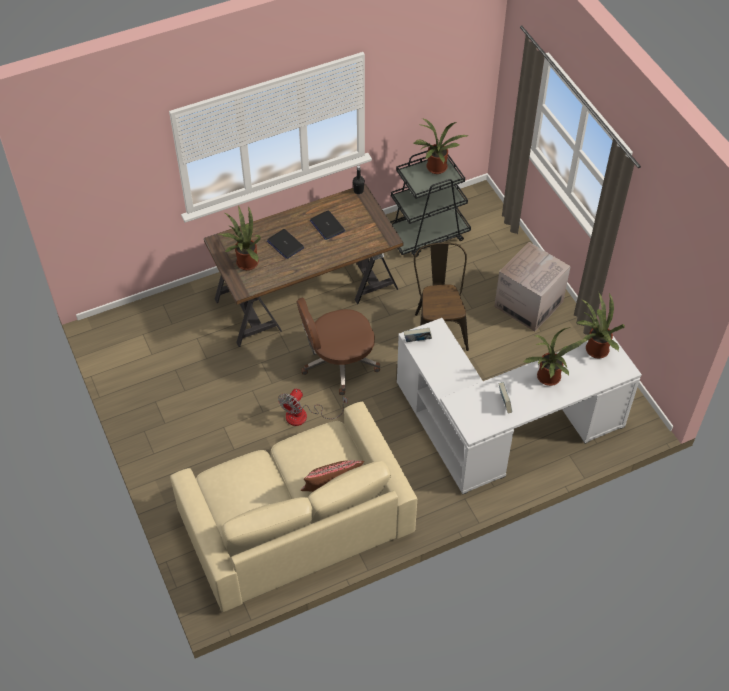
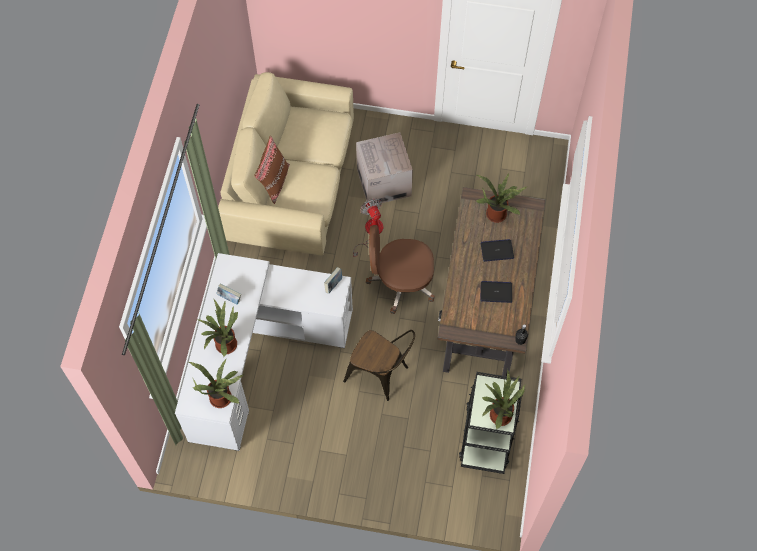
camera: 125 degrees right, 10 degrees up
brown office chair [297,297,380,395] -> brown office chair turned 105 degrees counterclockwise [366,225,435,314]
cardboard box [494,242,571,332] -> cardboard box moved to [356,132,413,204]

